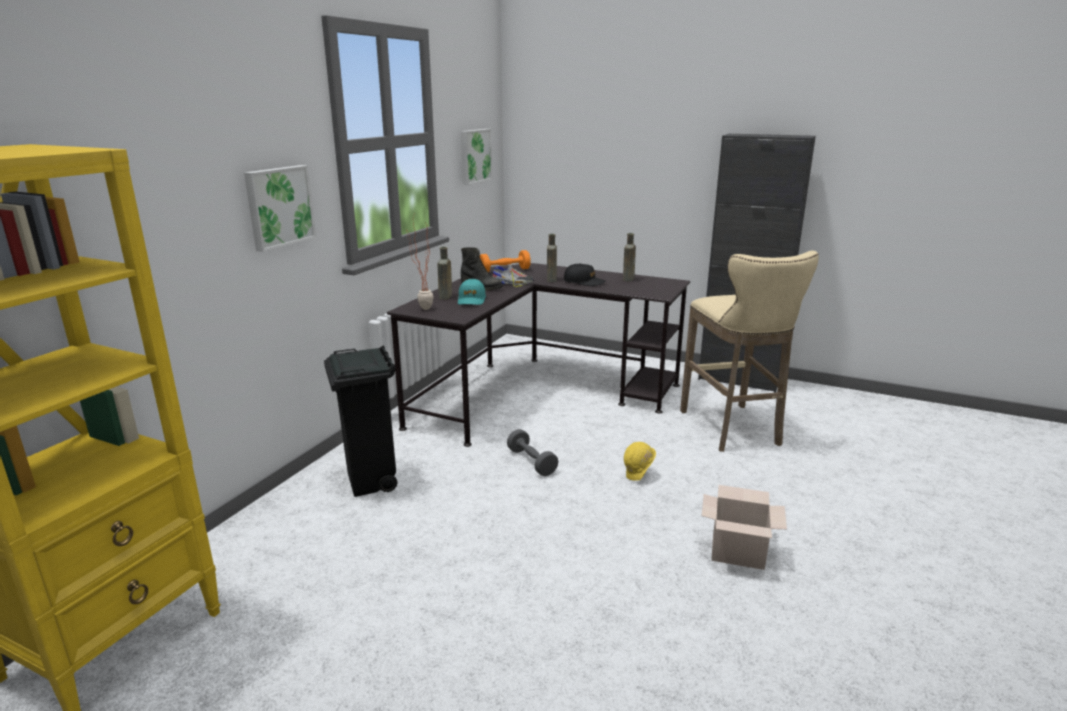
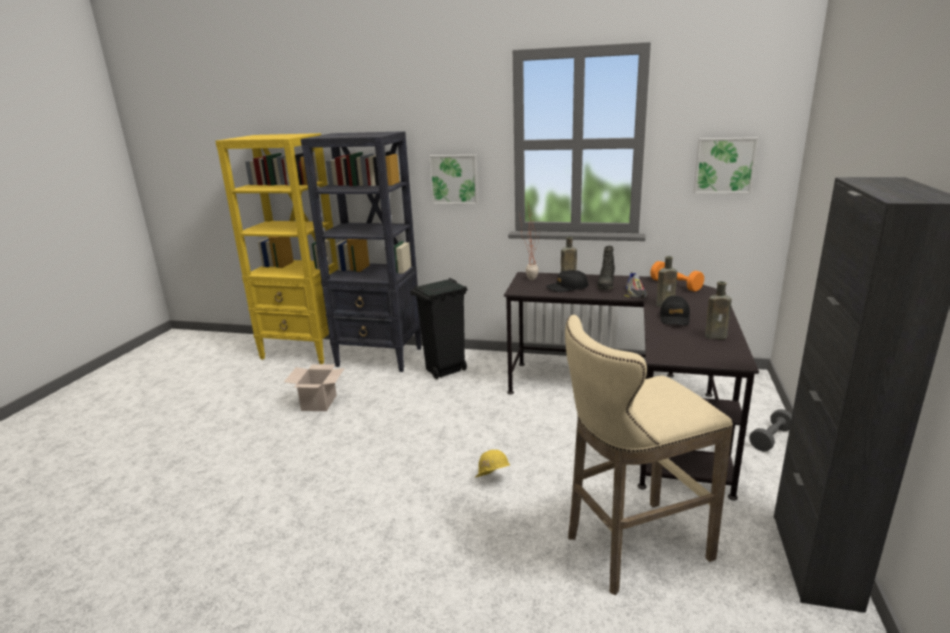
camera: 80 degrees right, 0 degrees up
turquoise cap [458,279,486,305] -> black cap [546,270,589,292]
grey dumbbell [507,429,558,476] -> grey dumbbell moved to [749,409,792,452]
cardboard box [702,485,787,570] -> cardboard box moved to [284,364,345,411]
none -> black bookcase [301,131,422,372]

